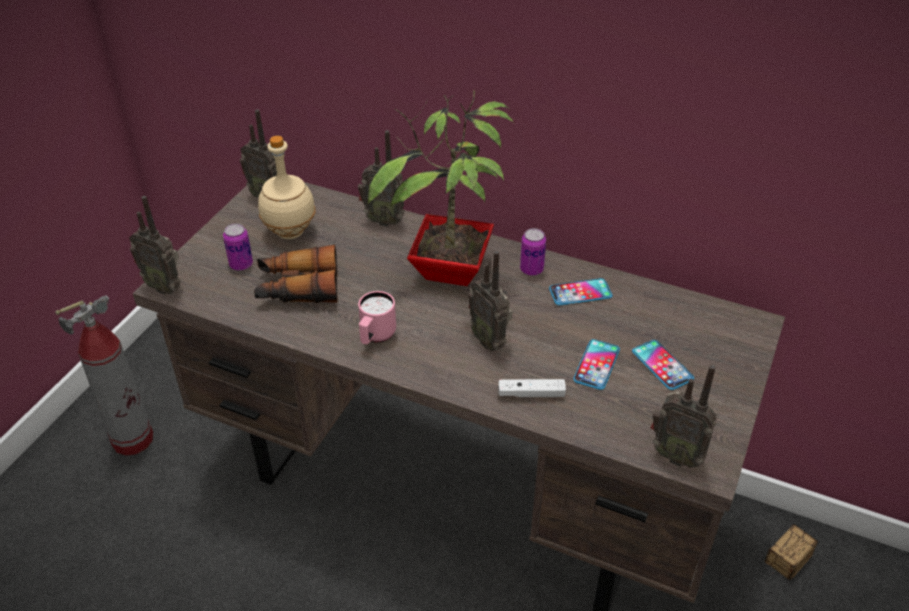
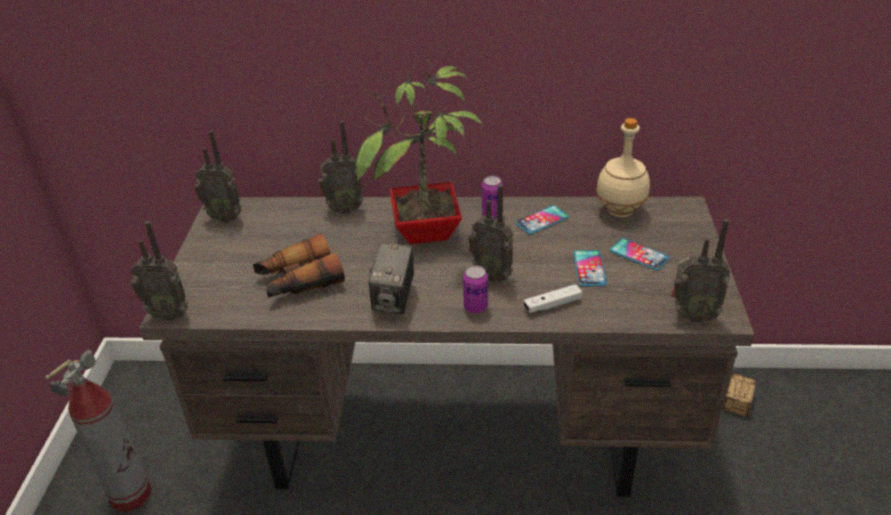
camera: 20 degrees left, 5 degrees down
can [223,223,253,271] -> can moved to [463,265,488,314]
beige bottle [258,136,316,239] -> beige bottle moved to [596,118,650,217]
pink mug [358,291,396,344] -> camera [368,242,414,314]

